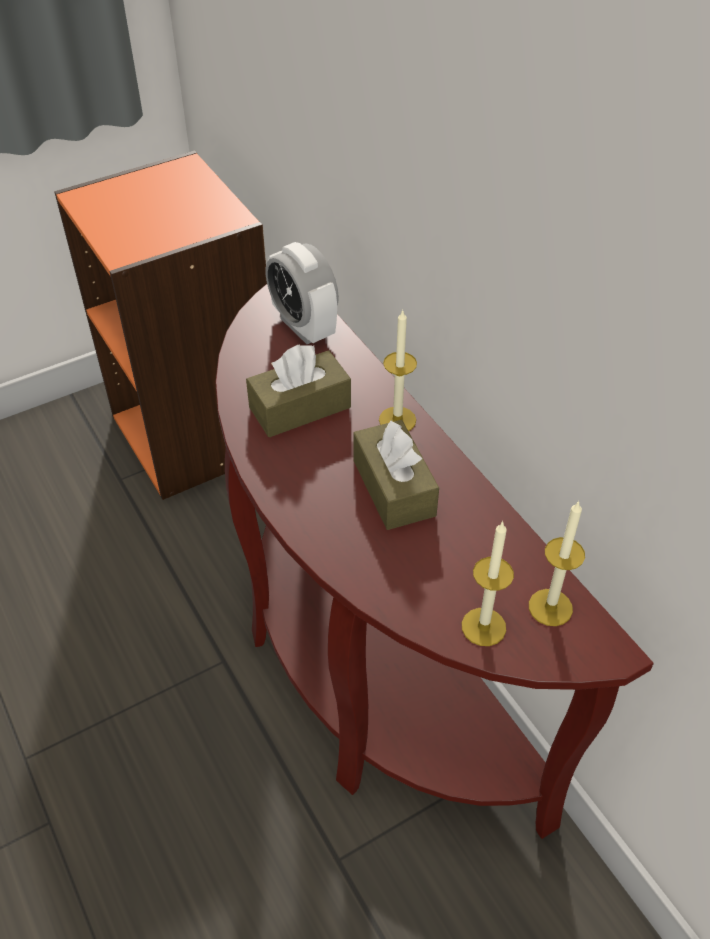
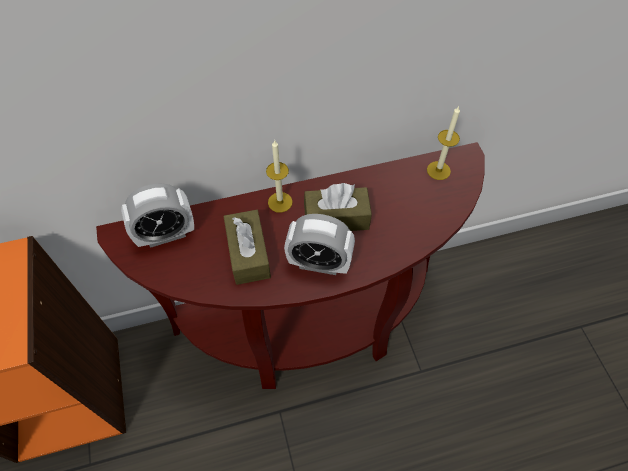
camera: 75 degrees left, 10 degrees up
candle [462,521,514,646] -> none
none -> alarm clock [284,214,355,275]

